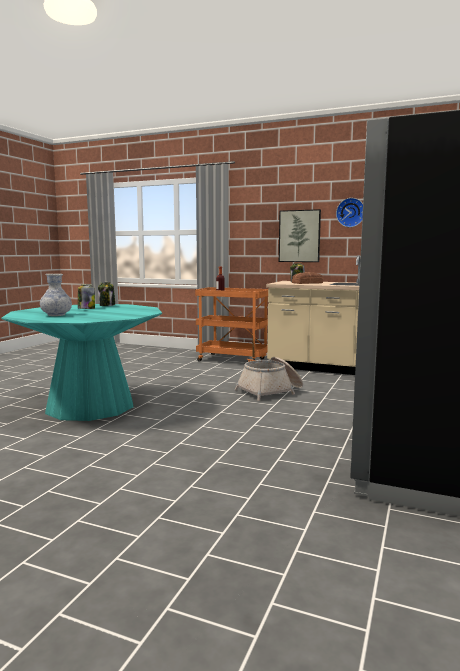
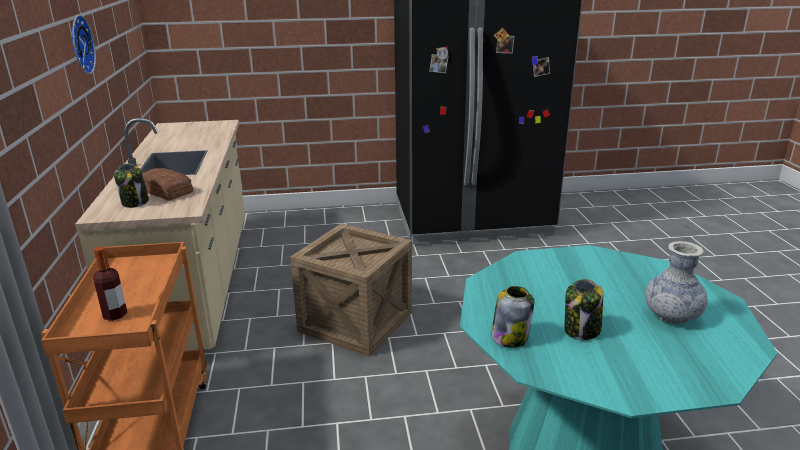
camera: 120 degrees left, 15 degrees up
basket [235,357,303,401] -> crate [290,224,412,357]
picture [279,209,321,262] -> none

